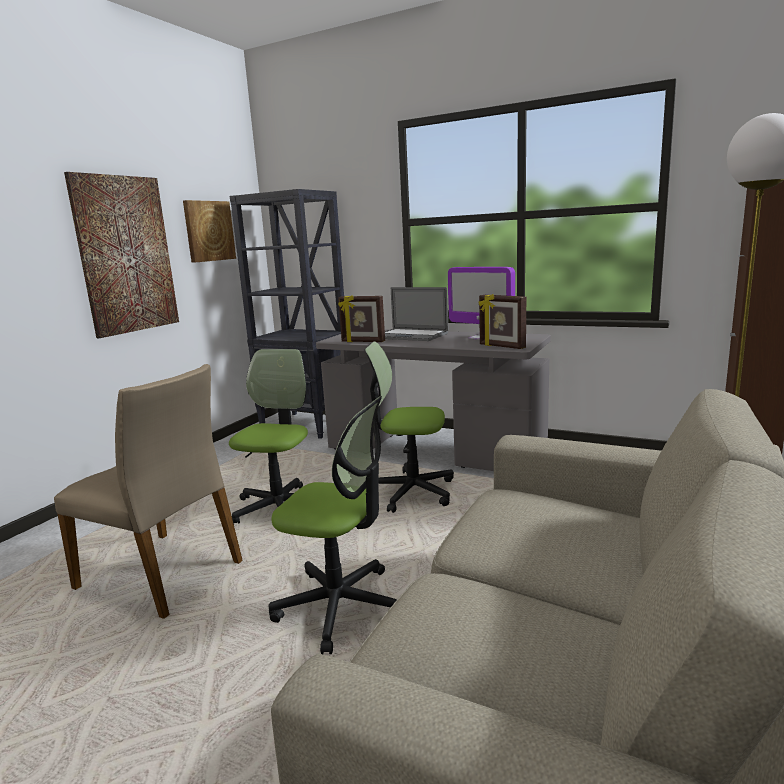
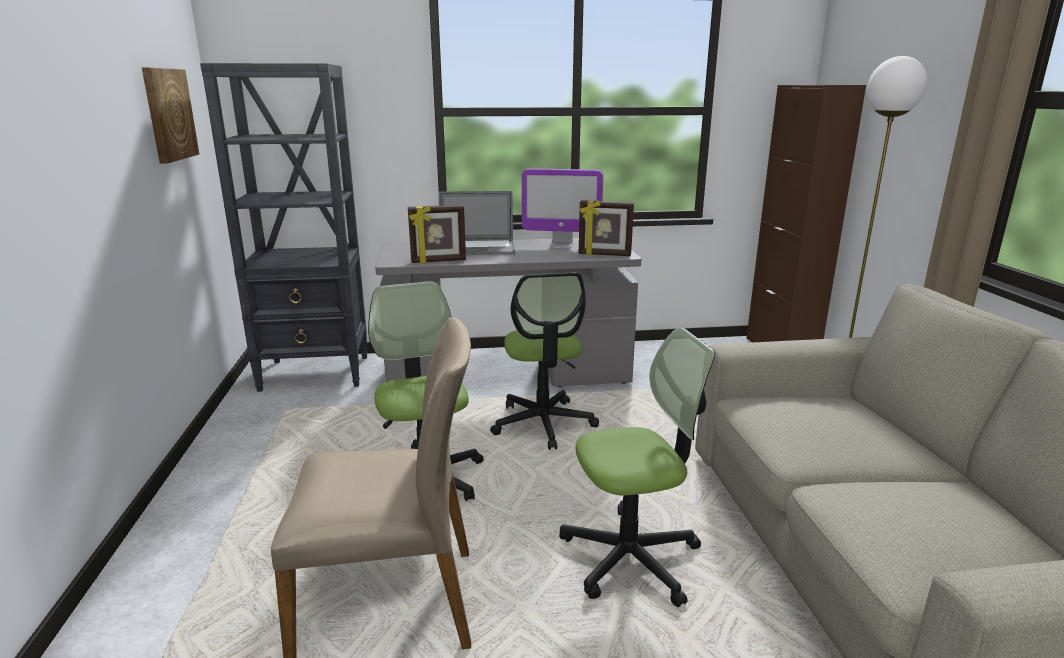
camera: 35 degrees left, 5 degrees up
picture [64,172,179,338] -> none
office chair [365,341,454,513] -> office chair turned 75 degrees counterclockwise [490,273,599,450]

